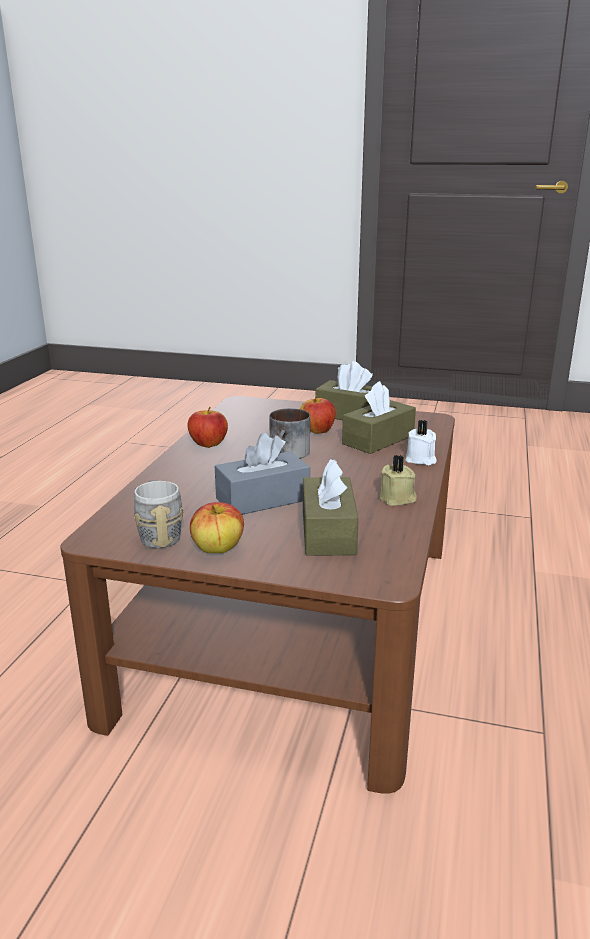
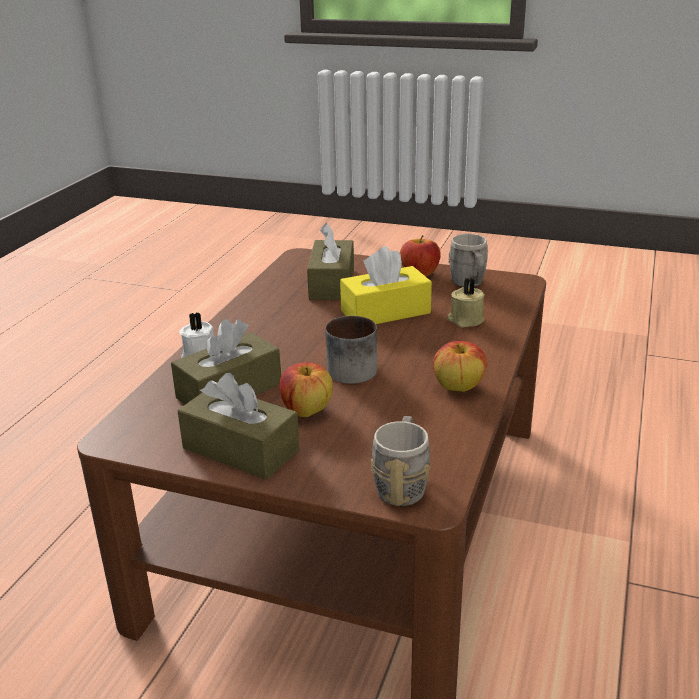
camera: 175 degrees left, 5 degrees up
grey tissue box [215,433,310,515] -> yellow tissue box [340,246,432,324]
beige candle [379,455,417,506] -> beige candle moved to [447,278,485,327]
none -> grey mug [370,416,431,506]

